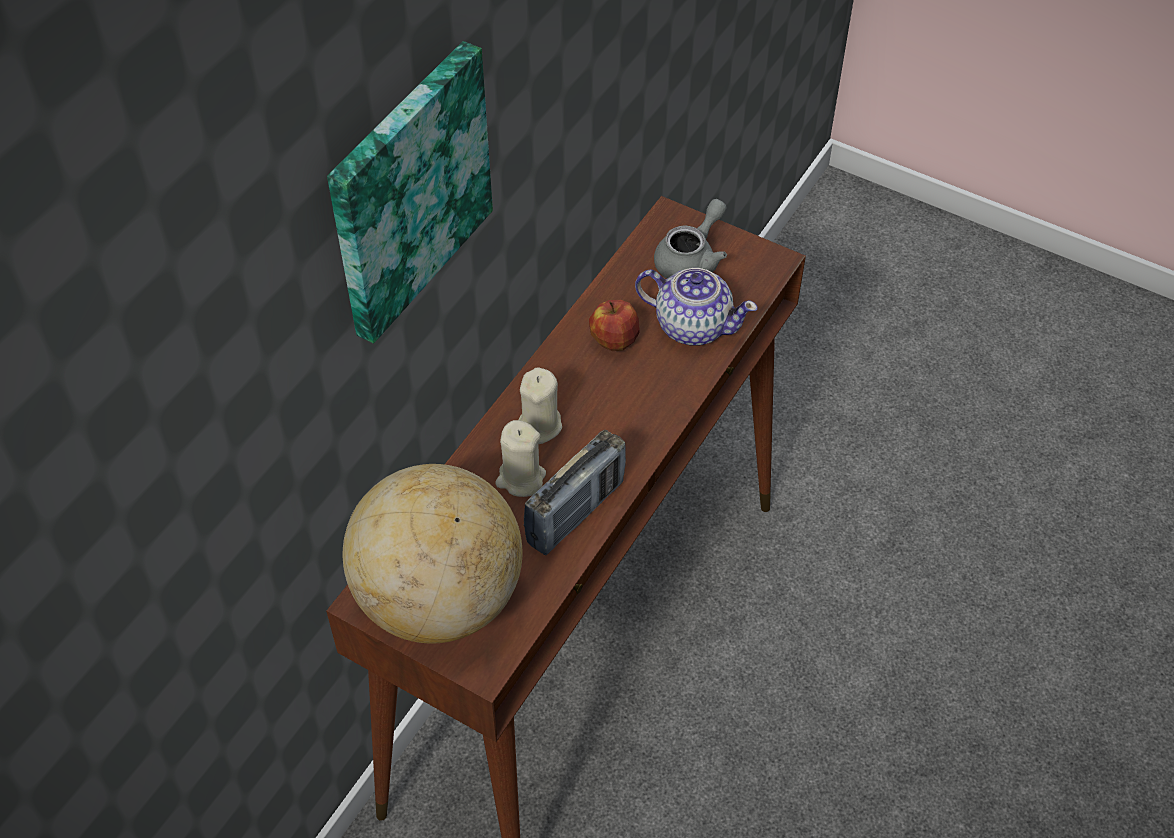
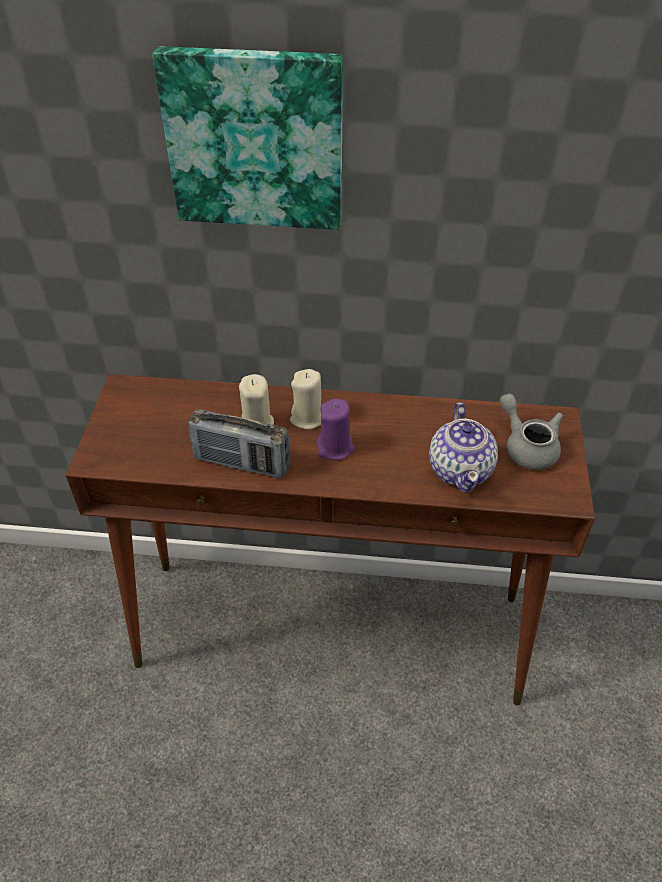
camera: 65 degrees right, 5 degrees down
globe [343,464,522,644] -> none
apple [589,300,640,351] -> none
grey teapot [654,199,727,279] -> grey teapot turned 135 degrees counterclockwise [500,394,563,470]
none -> purple candle [317,398,355,460]

